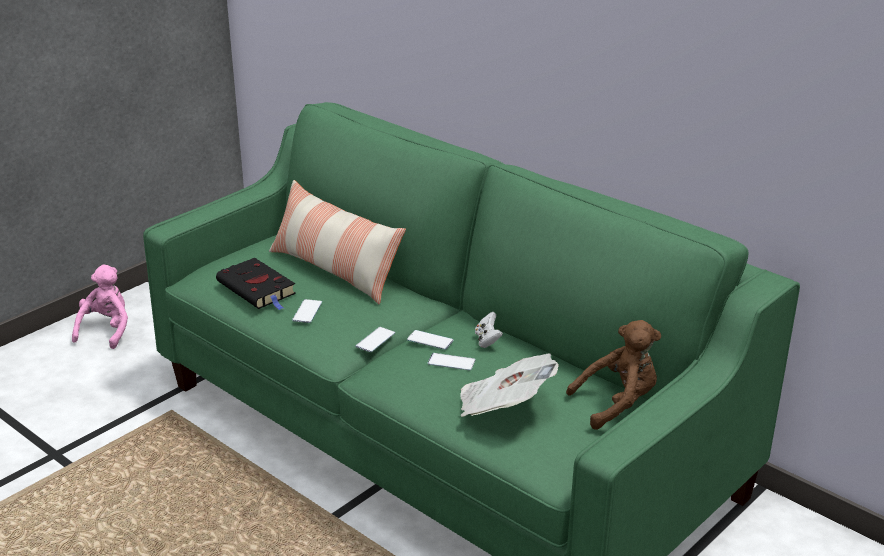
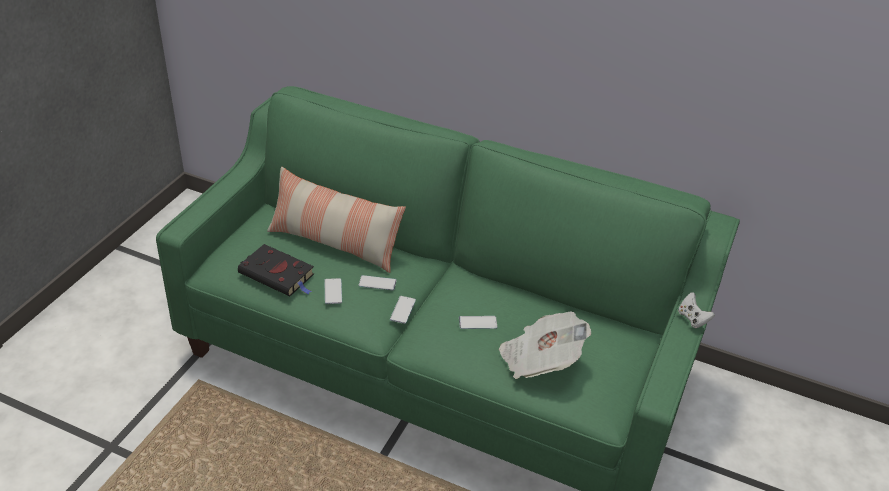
camera: 20 degrees left, 10 degrees up
pink plush toy [72,265,128,349] -> none
phone [407,330,454,350] -> phone moved to [359,275,397,290]
white game controller [475,312,503,348] -> white game controller moved to [678,292,715,328]
brown plush toy [566,320,661,430] -> none

